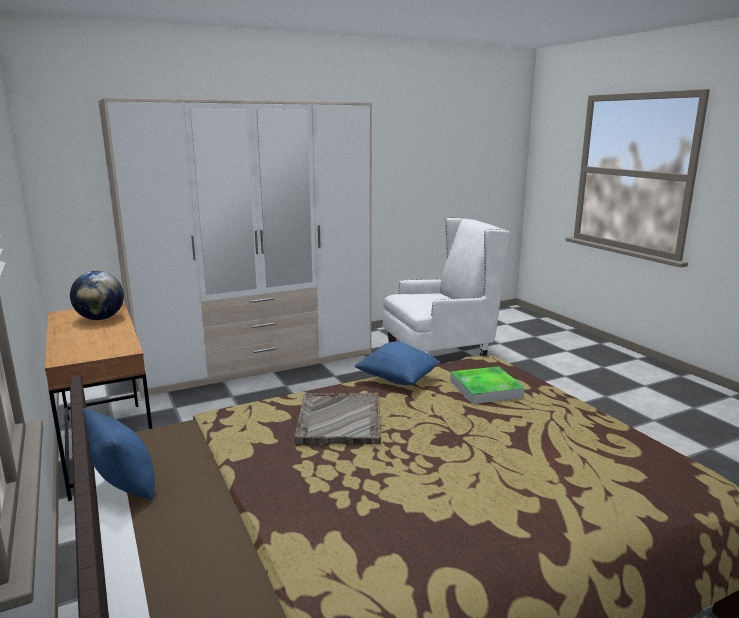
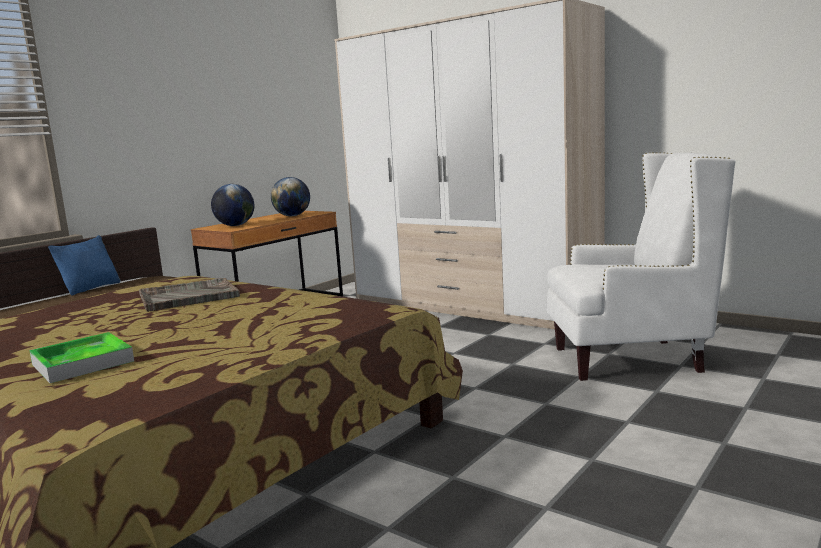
camera: 65 degrees right, 5 degrees down
blue pillow [354,342,440,385] -> none
white armchair [383,217,510,356] -> white armchair turned 45 degrees counterclockwise [547,152,735,381]
tray [450,366,524,404] -> tray moved to [29,332,134,383]
none -> globe [211,184,254,226]

